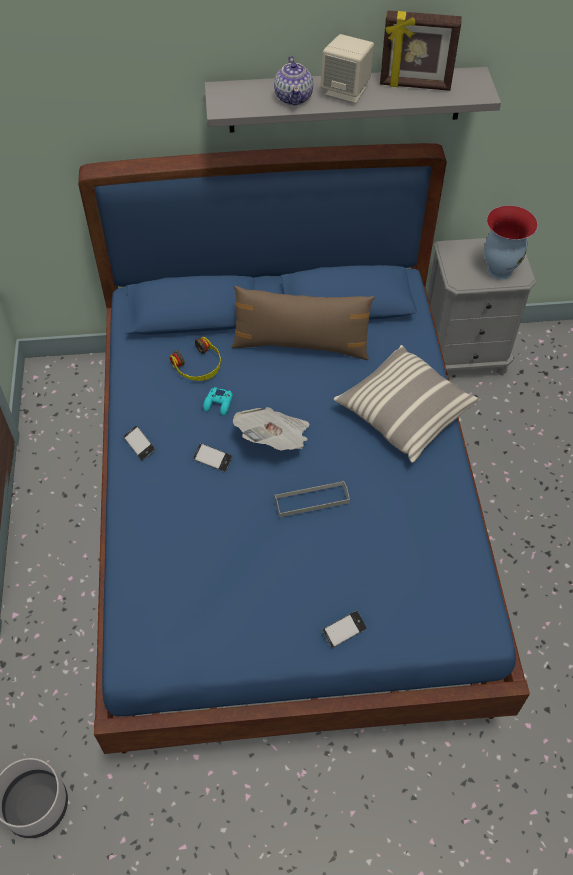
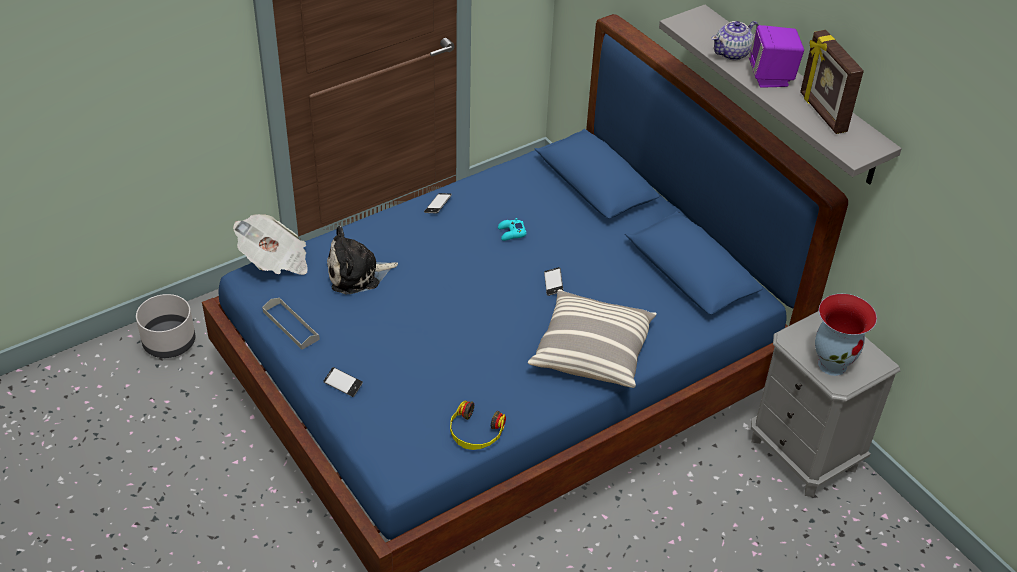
camera: 60 degrees right, 10 degrees down
headphones [170,337,221,381] -> headphones moved to [450,400,506,450]
phone [193,443,233,472] -> phone moved to [544,267,564,296]
brown pillow [232,286,375,360] -> none
newspaper [233,407,310,451] -> newspaper moved to [233,214,308,275]
grey tray [274,481,350,517] -> grey tray moved to [262,298,320,350]
beige speaker [320,34,374,104] -> purple speaker [749,25,804,88]
none -> plush toy [327,226,398,294]

